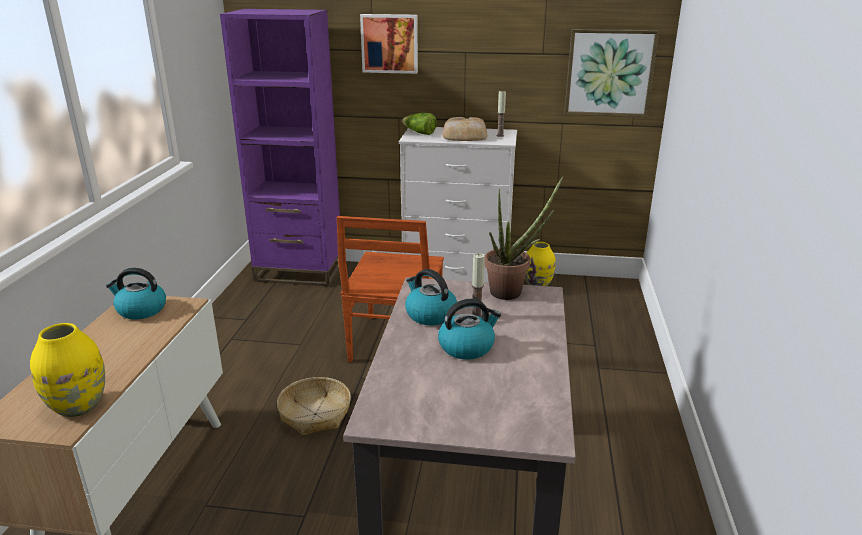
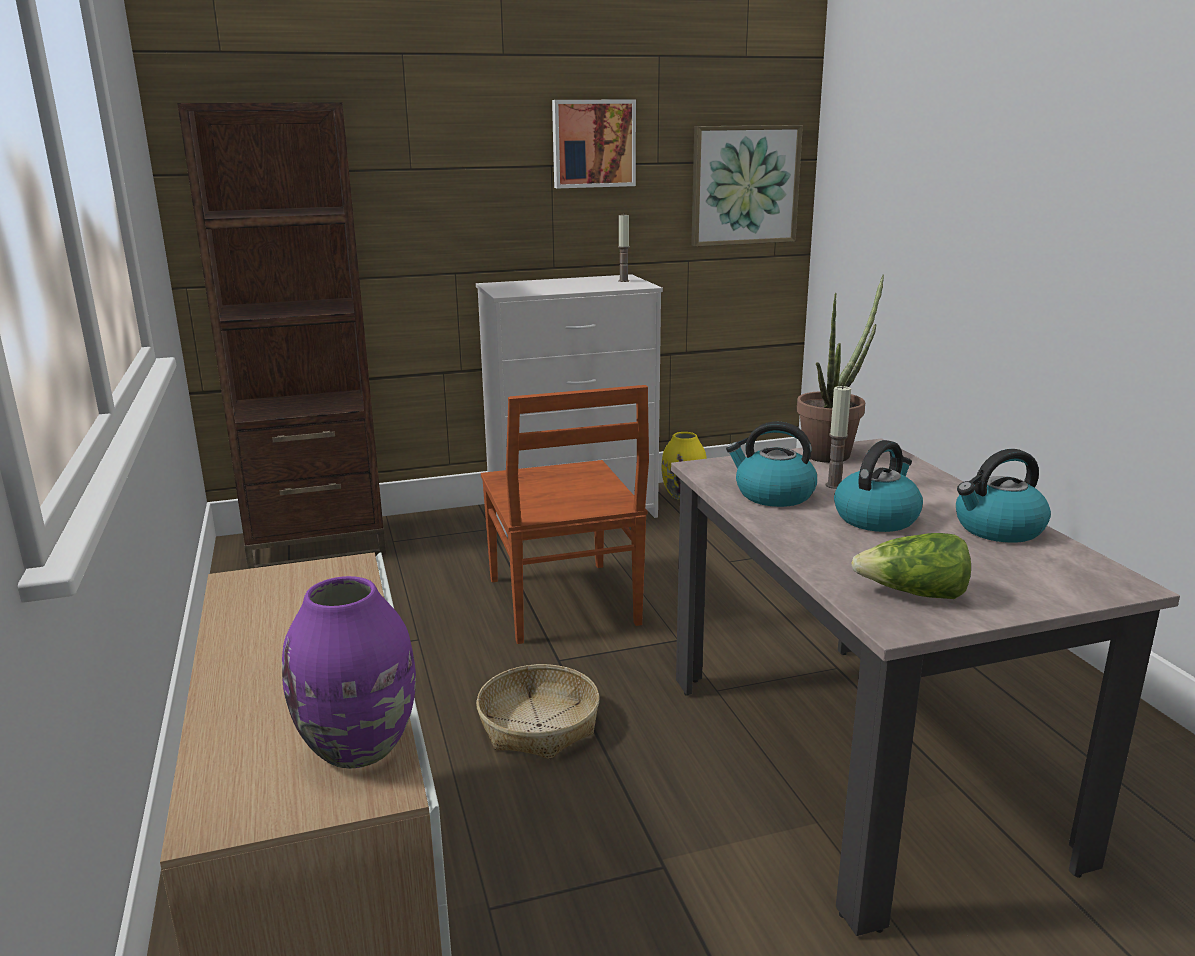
camera: 25 degrees left, 5 degrees down
yellow vase [30,323,105,417] -> purple vase [282,576,416,769]
kettle [106,268,166,320] -> kettle moved to [956,449,1051,543]
purple bookcase [220,9,340,286] -> brown bookcase [177,103,386,569]
picture [360,14,418,74] -> picture moved to [552,99,636,188]
lettuce [402,113,436,135] -> lettuce moved to [851,533,971,599]
bread [442,117,487,141] -> none

